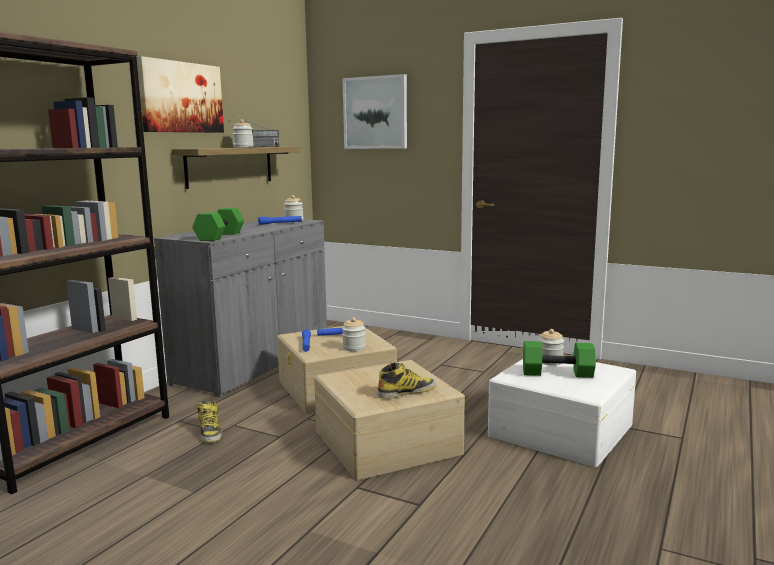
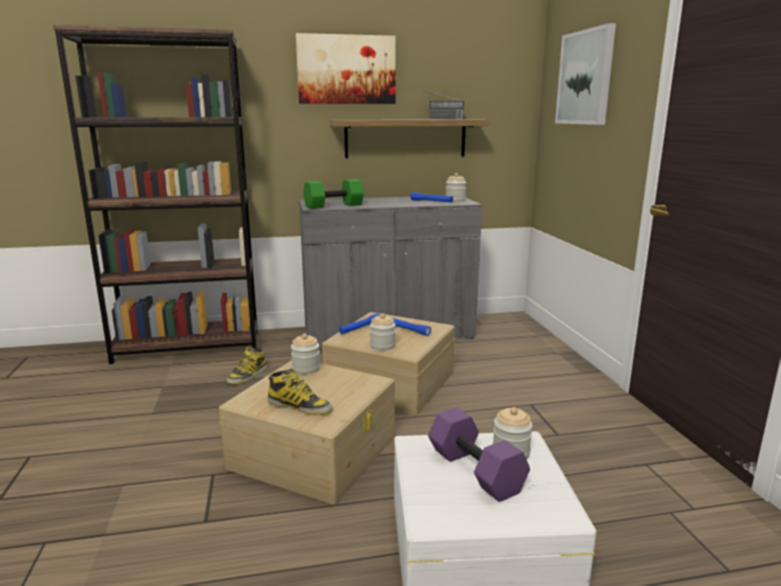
camera: 50 degrees right, 5 degrees up
jar [232,119,254,148] -> jar moved to [291,334,320,375]
green dumbbell [523,341,596,378] -> purple dumbbell [428,407,530,502]

